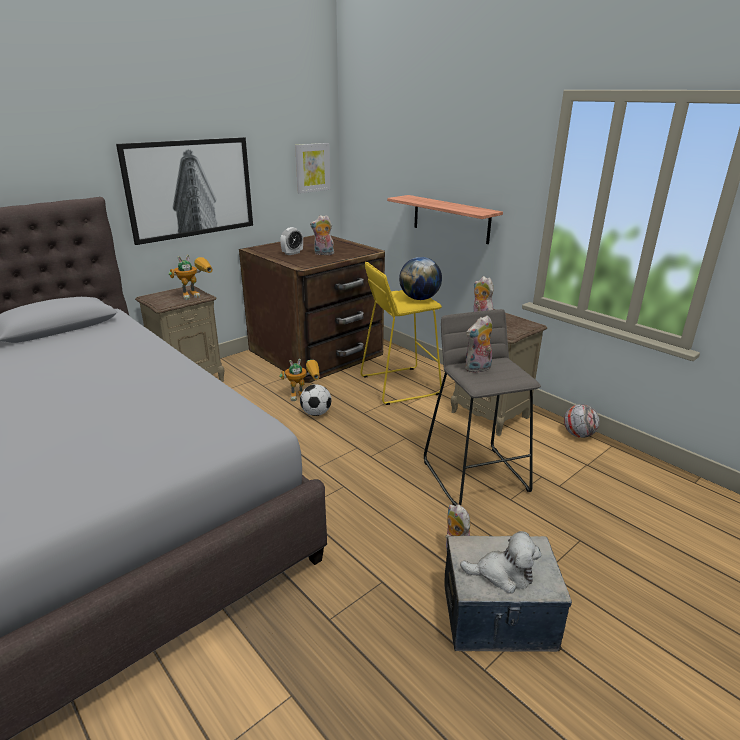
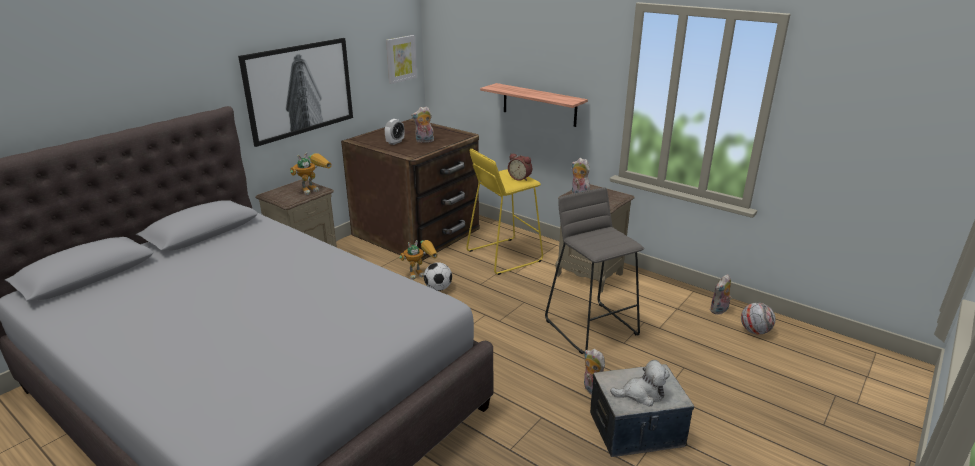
camera: 10 degrees left, 0 degrees up
globe [399,257,442,300] -> alarm clock [508,154,532,181]
plush toy [465,316,492,373] -> plush toy moved to [709,274,732,315]
football [564,404,600,438] -> football moved to [741,302,776,335]

